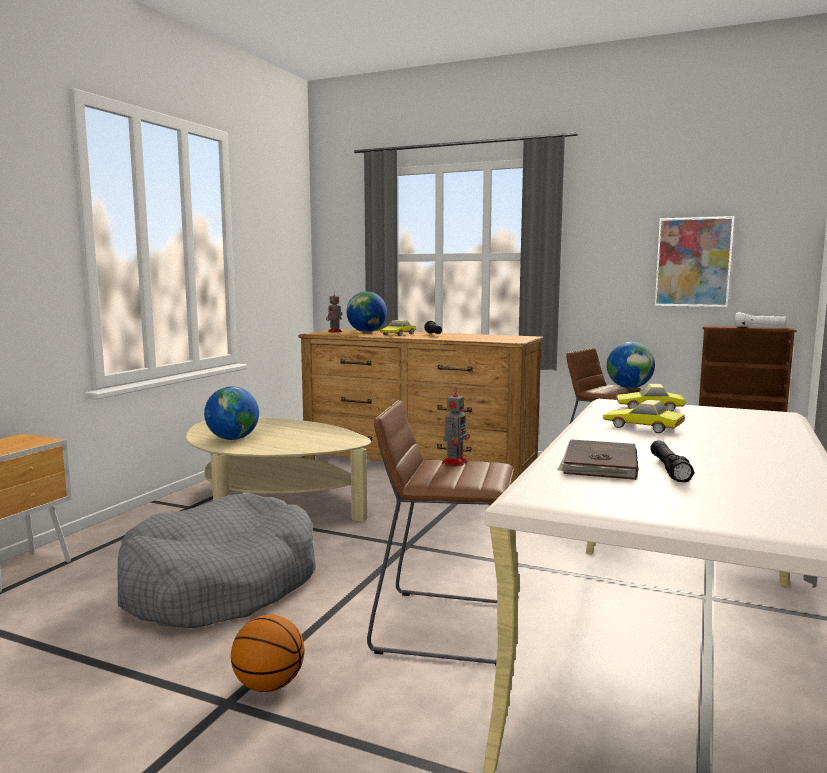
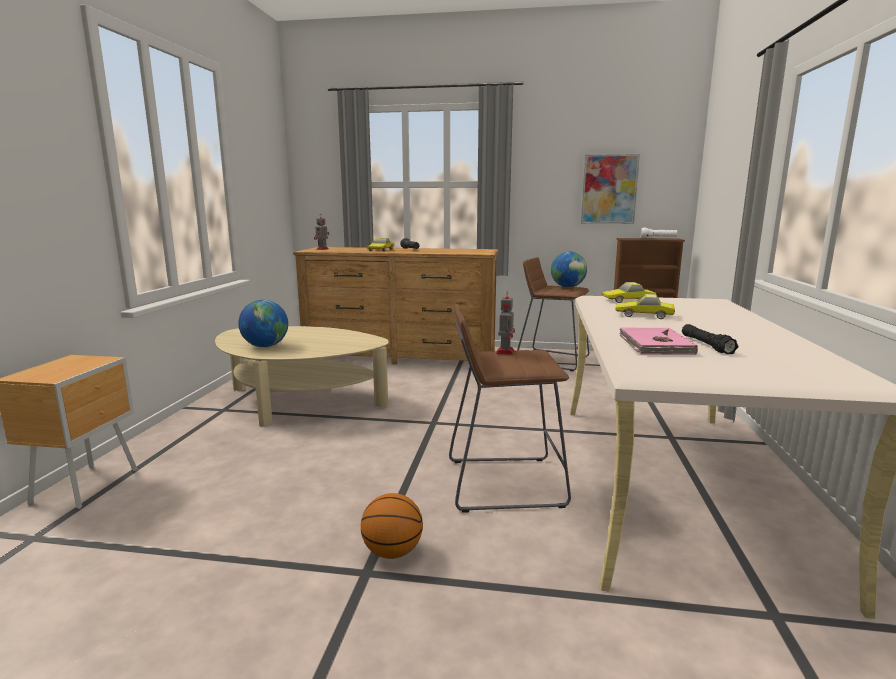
camera: 15 degrees left, 5 degrees up
grey dog bed [117,493,316,628] -> none
globe [346,291,387,332] -> none
brown book [557,440,638,480] -> pink book [619,328,698,355]

